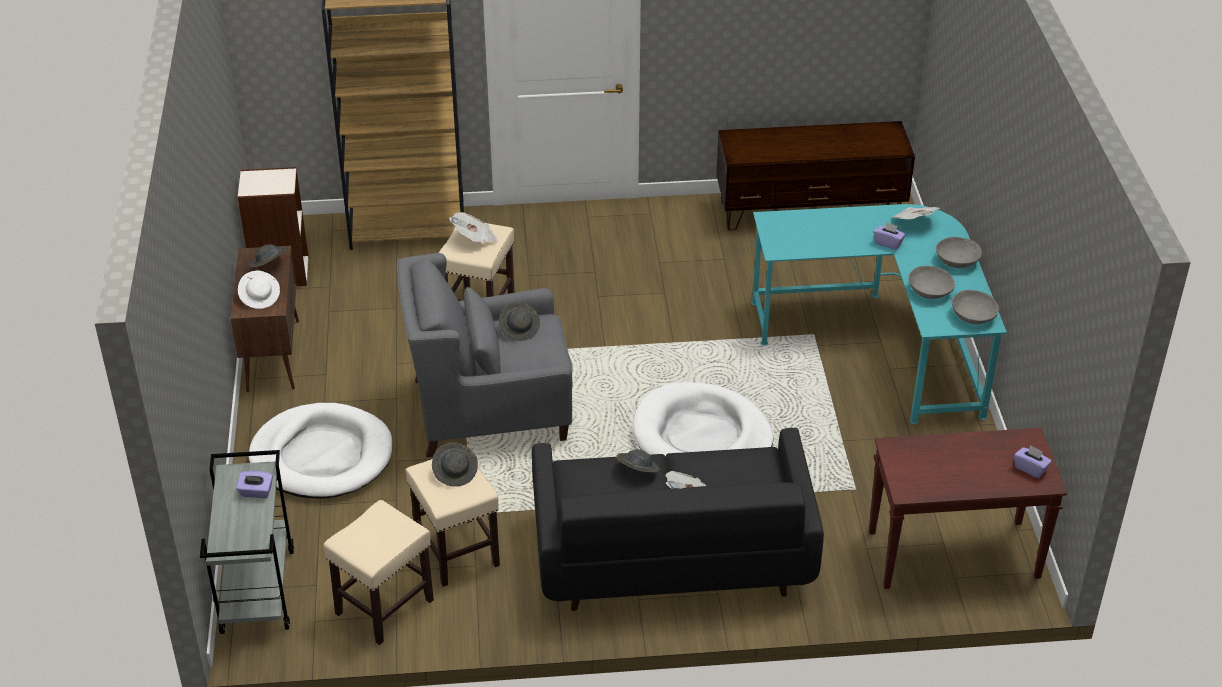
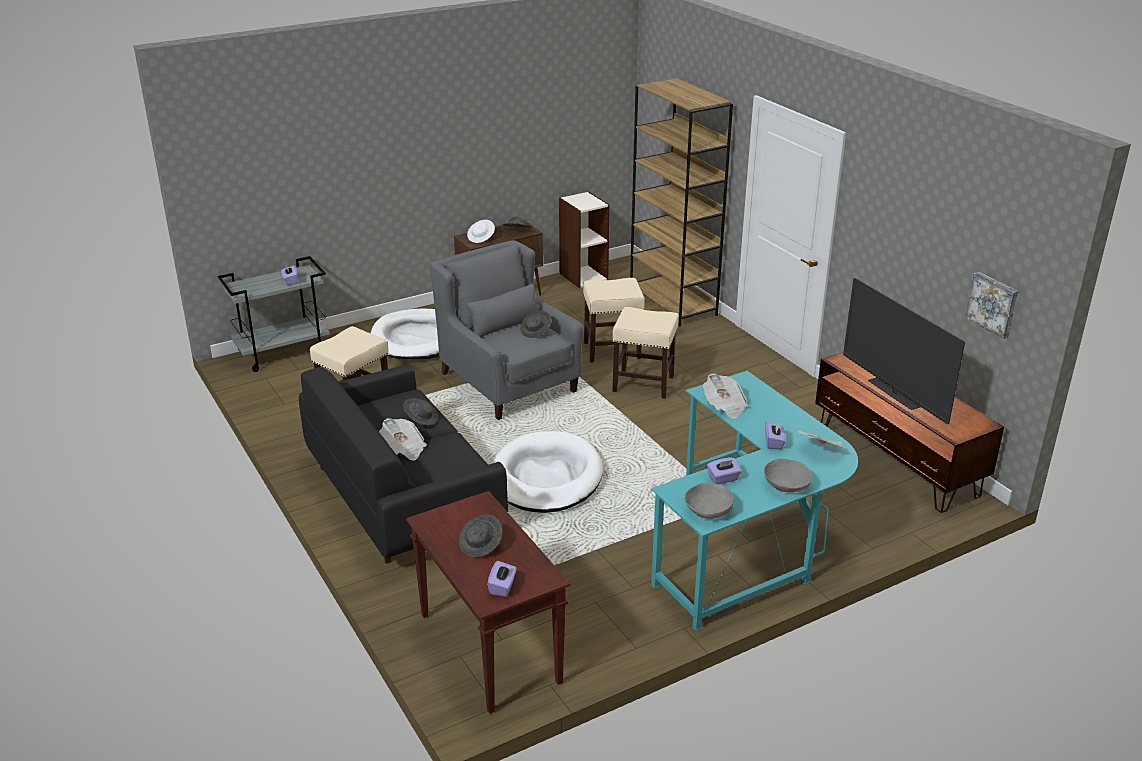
camera: 65 degrees right, 10 degrees down
beige stool [324,500,434,645] -> beige stool moved to [613,307,679,399]
grey hat [432,442,478,487] -> grey hat moved to [459,514,503,557]
newspaper [449,212,499,243] -> newspaper moved to [703,373,748,419]
grey bowl [908,266,955,299] -> purple tissue box [707,457,742,484]
none -> television [843,278,965,424]
none -> picture [965,272,1018,339]

